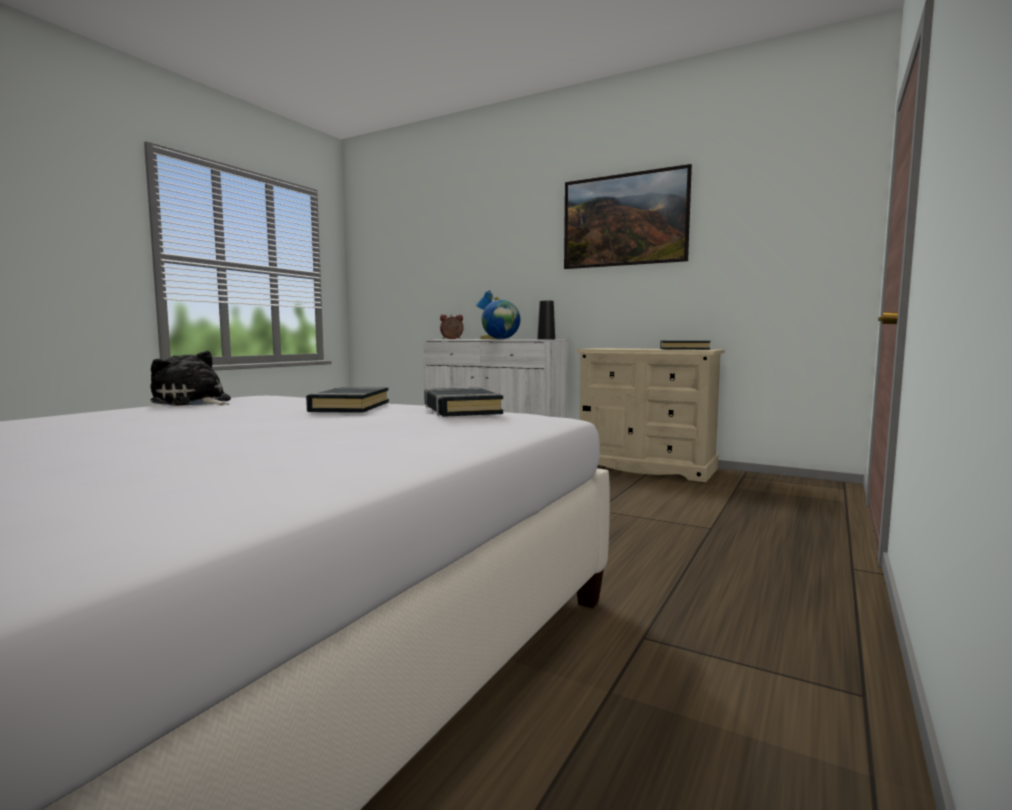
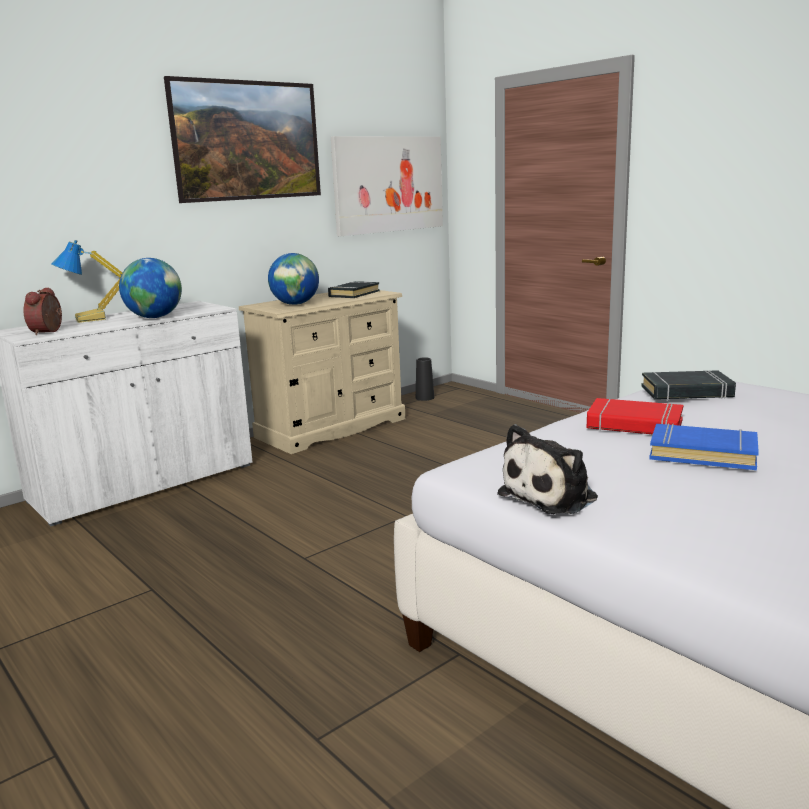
camera: 70 degrees left, 10 degrees up
black book [306,387,389,413] -> red book [587,398,683,435]
black vase [537,300,555,339] -> black vase moved to [416,357,434,401]
none -> globe [268,253,319,305]
none -> picture [331,136,443,236]
none -> blue book [649,423,759,470]

